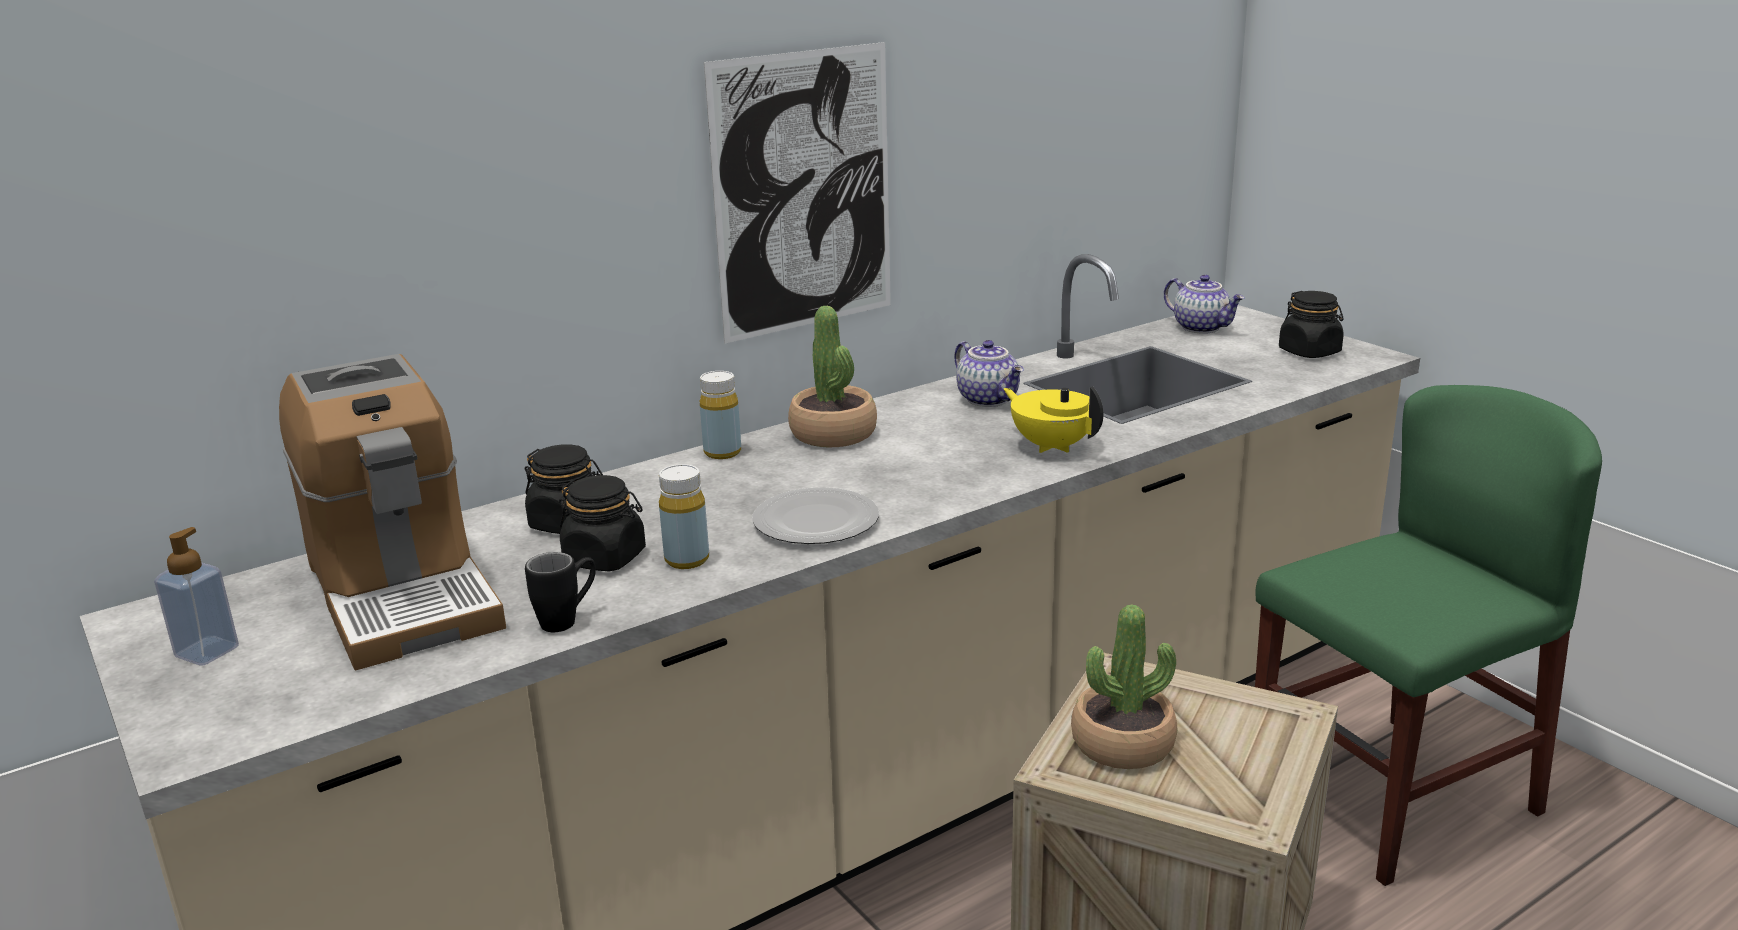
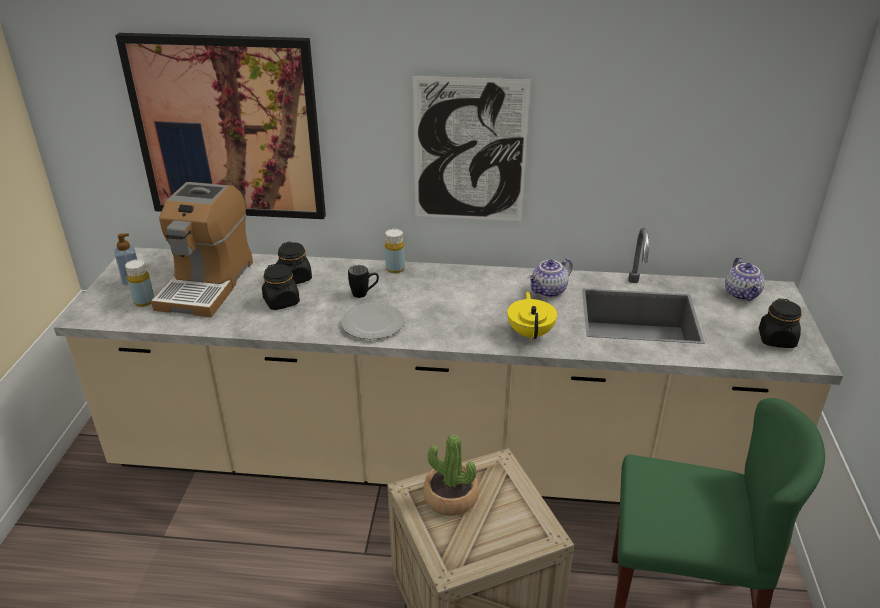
camera: 40 degrees right, 10 degrees up
black mug [525,552,596,632] -> black mug moved to [348,265,379,298]
yellow bottle [659,464,709,569] -> yellow bottle moved to [125,259,154,307]
potted plant [788,306,877,448] -> none
teapot [954,340,1024,407] -> teapot turned 45 degrees clockwise [528,258,573,298]
none -> picture [115,33,326,219]

